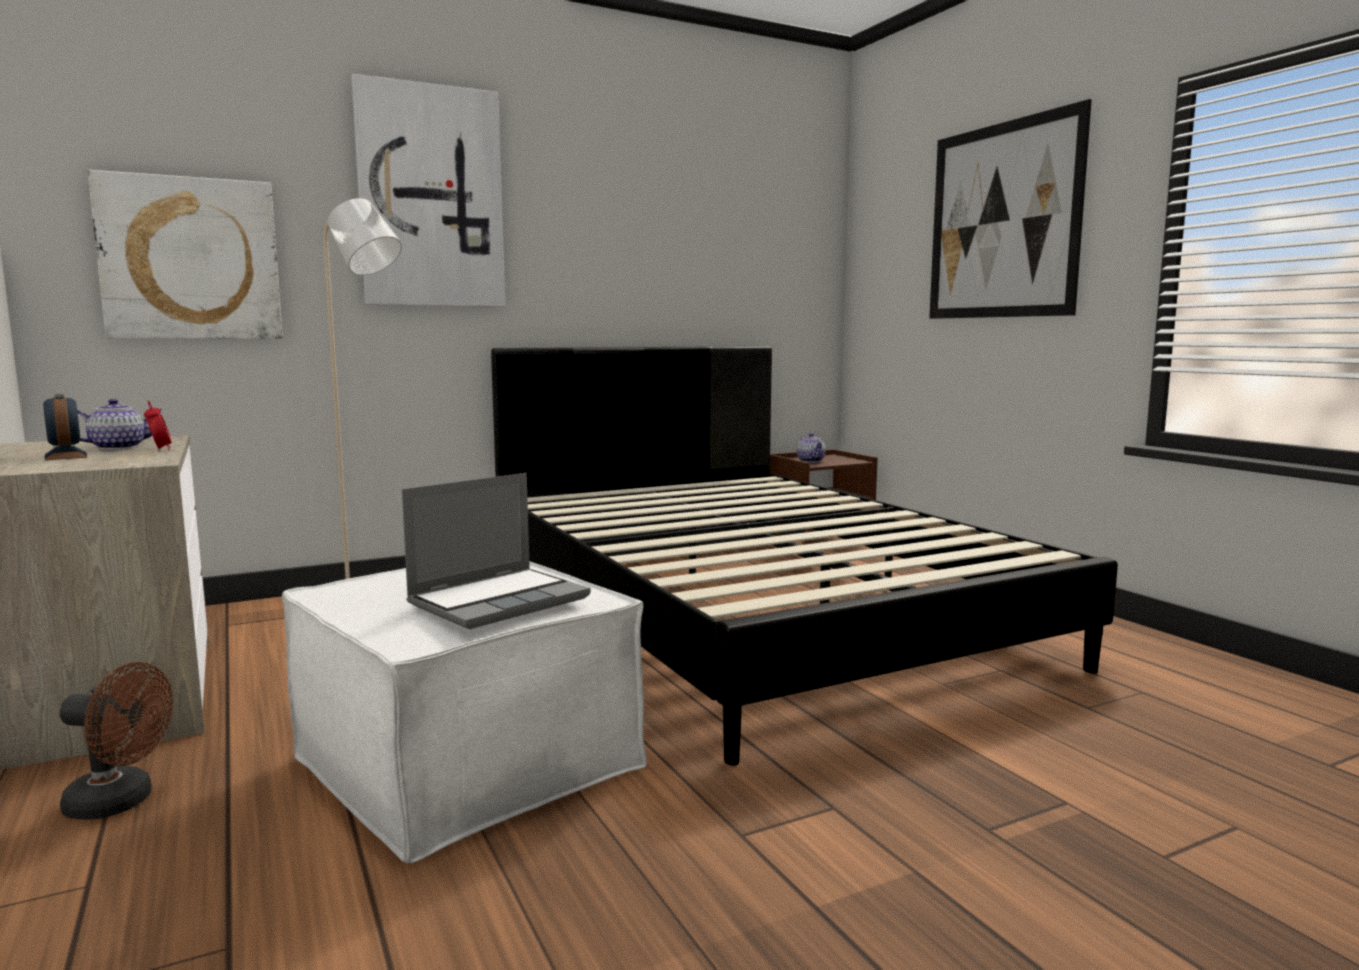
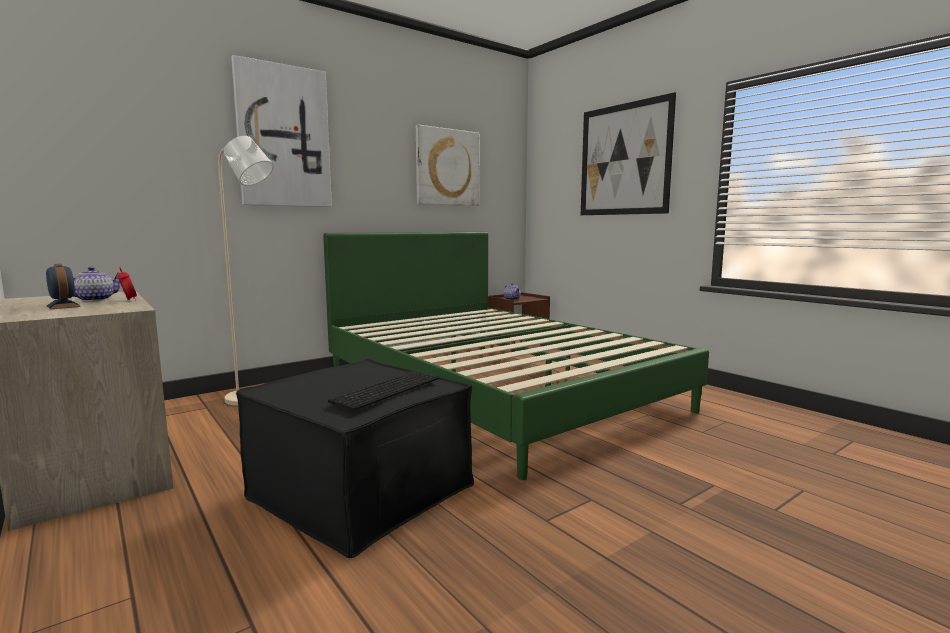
camera: 10 degrees left, 0 degrees up
brown fan [60,662,173,820] -> none
picture [88,170,283,339] -> picture moved to [416,125,479,206]
white ottoman [282,561,647,863] -> black ottoman [236,359,474,558]
laptop [402,473,591,629] -> keyboard [328,371,440,410]
black bed [491,346,1118,765] -> green bed [323,232,709,480]

